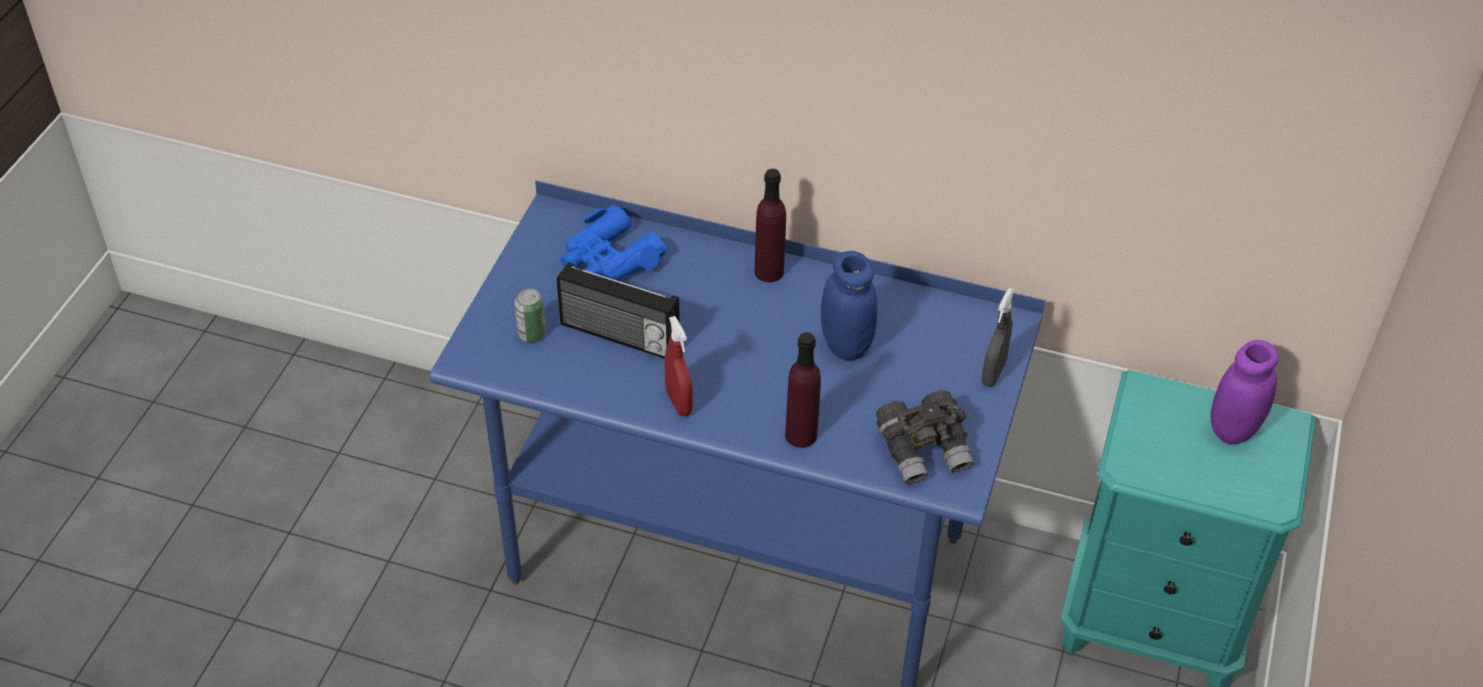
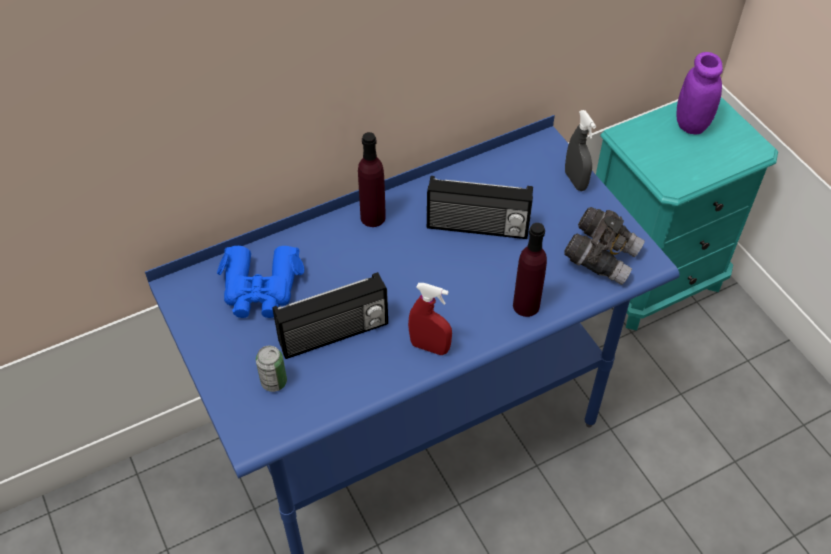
camera: 45 degrees left, 5 degrees up
blue jar [821,251,877,360] -> radio [427,176,533,239]

